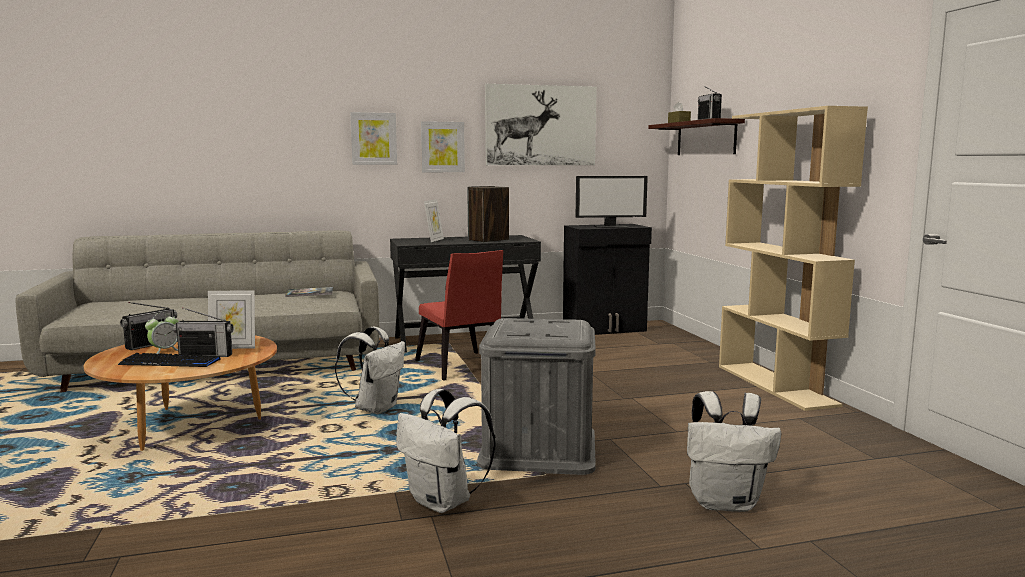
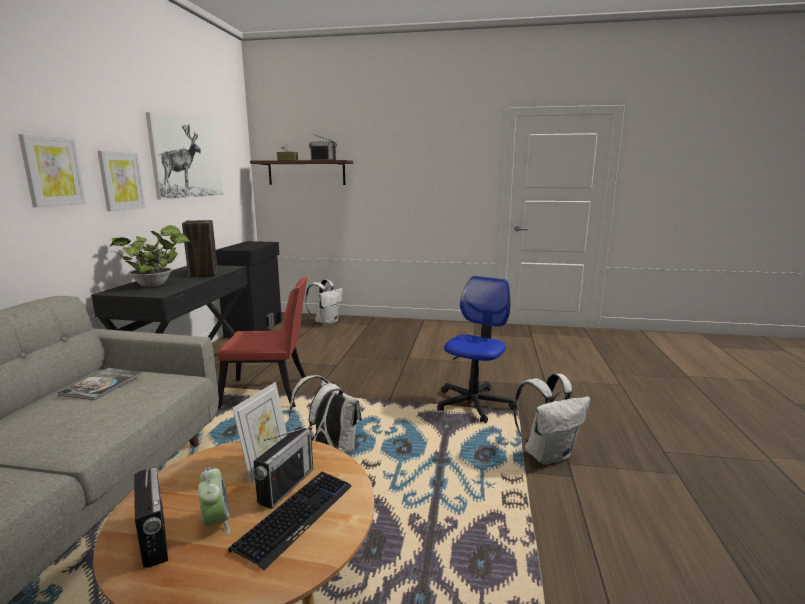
camera: 65 degrees left, 5 degrees up
picture frame [424,199,444,242] -> potted plant [110,225,190,287]
grey storage box [477,318,596,475] -> office chair [437,276,517,423]
monitor [576,176,648,228] -> none
white backpack [687,391,782,512] -> white backpack moved to [305,279,343,326]
beige bookcase [719,106,868,411] -> none

